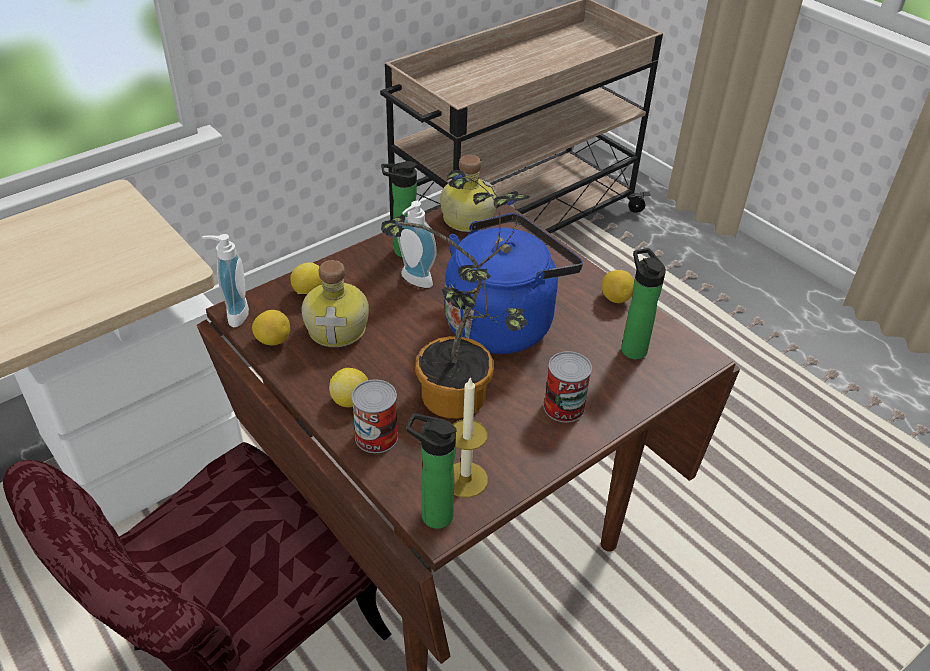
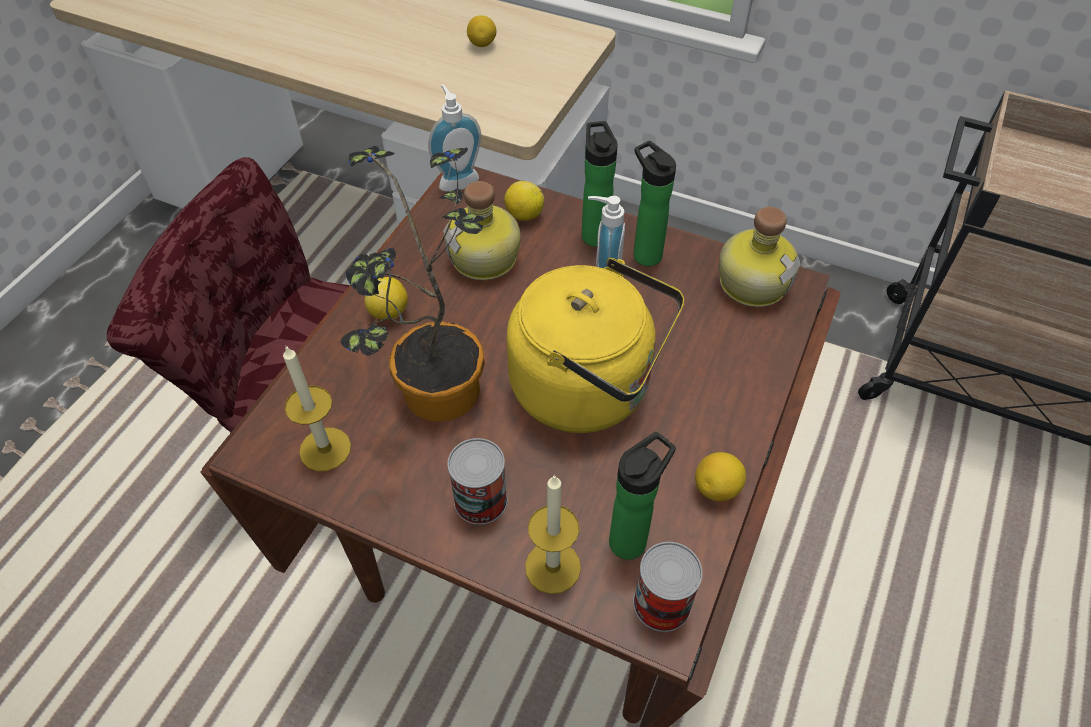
camera: 65 degrees right, 10 degrees up
lemon [252,310,290,345] -> lemon moved to [467,15,496,47]
can [352,380,398,453] -> can moved to [633,542,703,632]
bottle [406,413,457,529] -> bottle moved to [582,121,618,247]
blue kettle [445,213,583,354] -> yellow kettle [507,258,684,433]
none -> candle [525,475,581,594]

